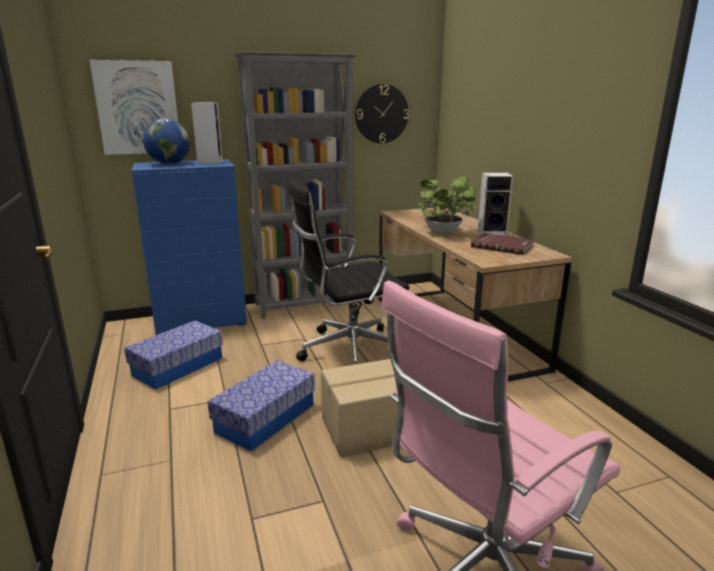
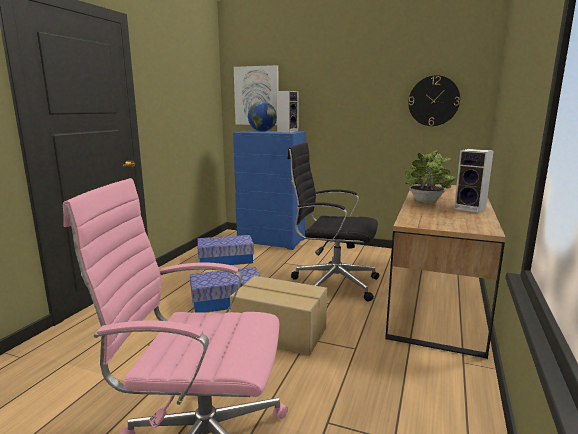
camera: 40 degrees right, 5 degrees down
grey bookcase [234,52,357,319] -> none
red book [471,233,534,255] -> none

